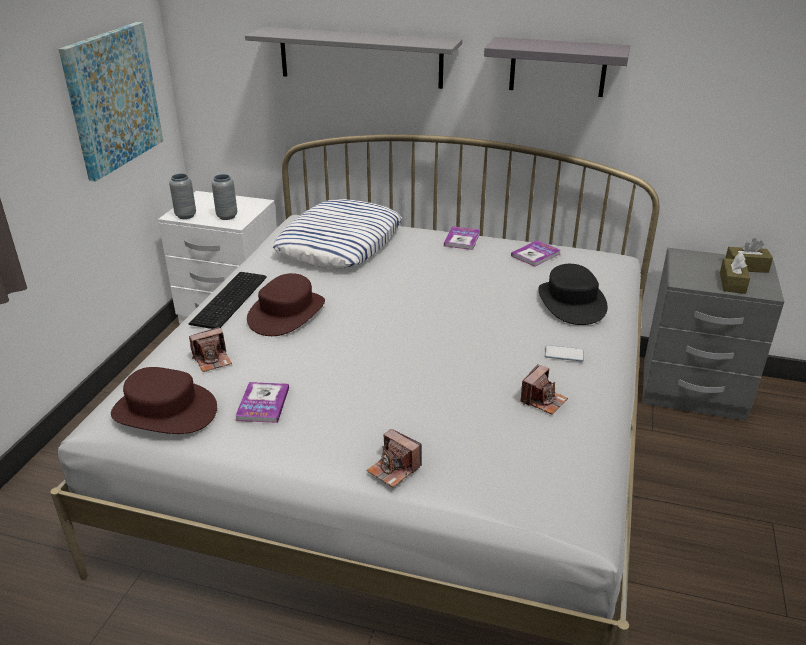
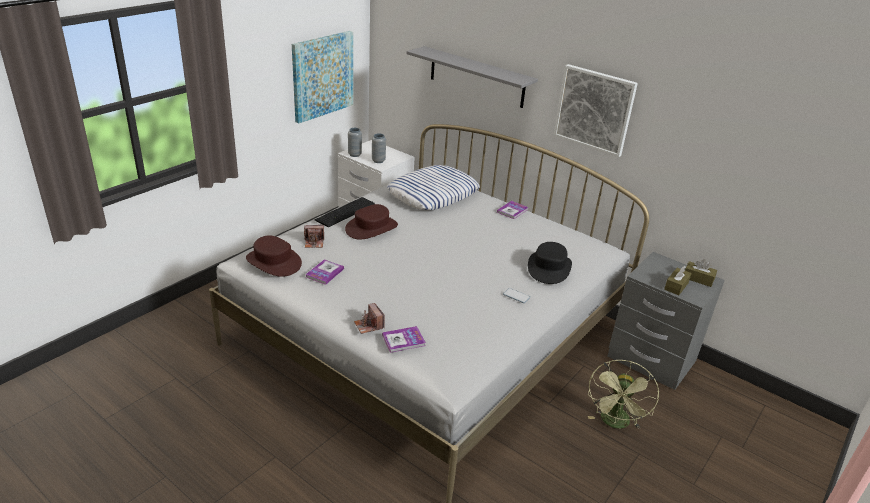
camera: 20 degrees right, 0 degrees up
grey shelf [484,37,630,97] -> picture [554,64,638,157]
book [511,240,560,267] -> book moved to [382,326,426,353]
camera [520,364,568,414] -> none
none -> green fan [588,360,659,429]

